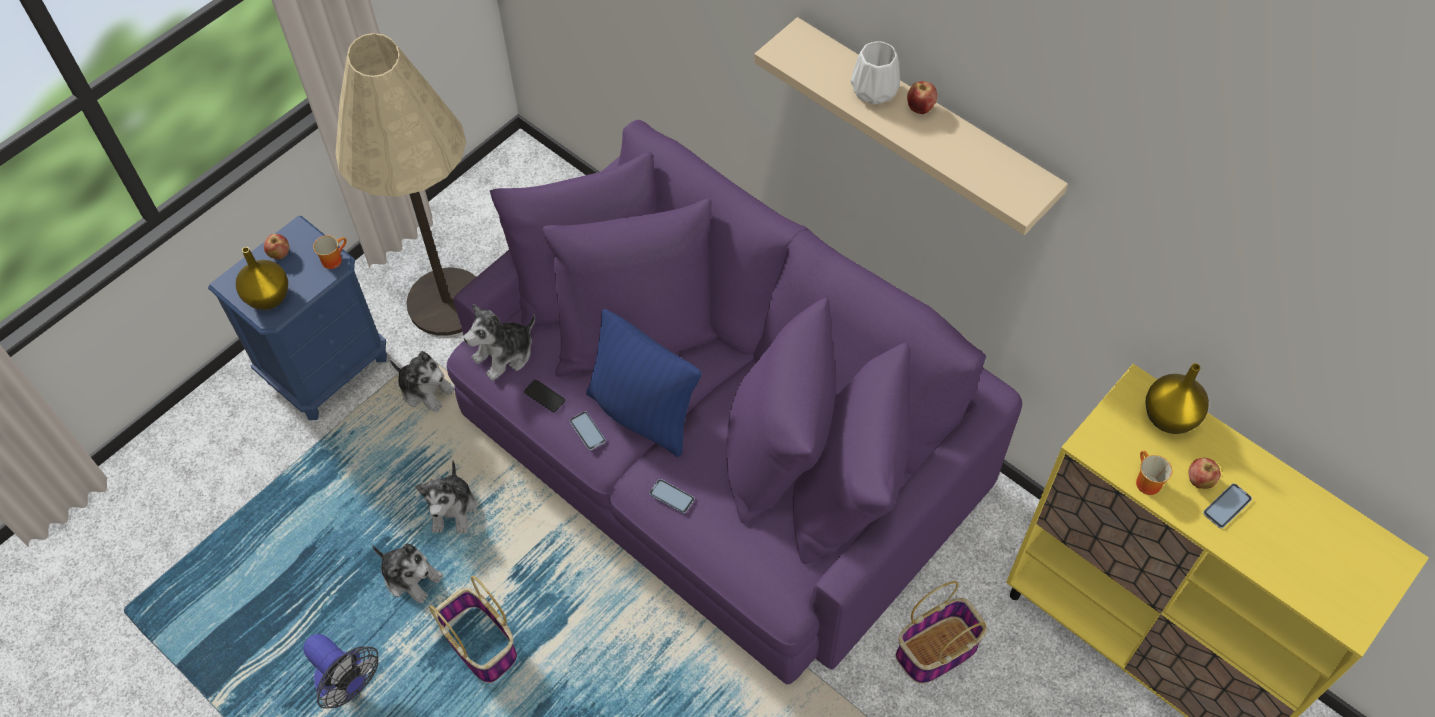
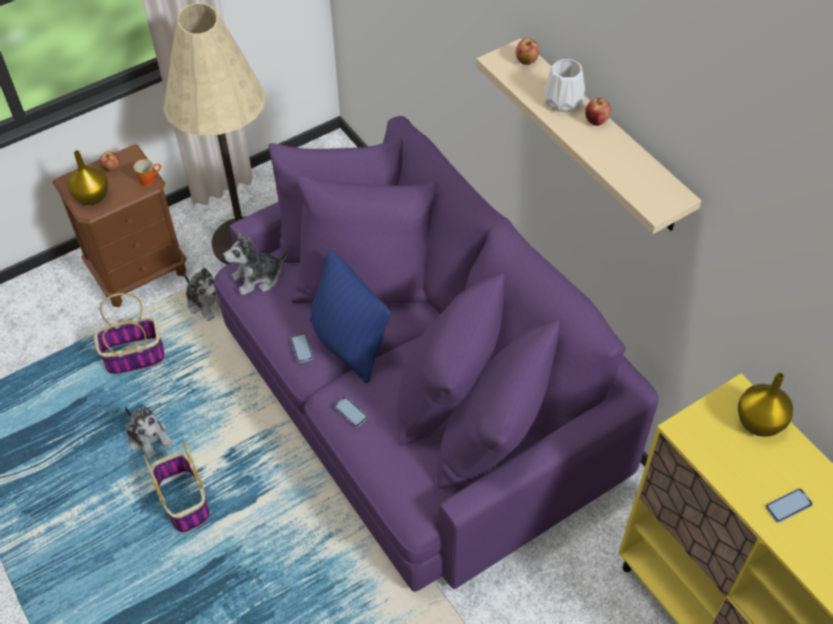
camera: 15 degrees right, 5 degrees down
blue nightstand [208,216,387,420] -> brown nightstand [52,144,186,307]
fan [303,634,379,708] -> none
plush toy [415,460,477,533] -> none
phone [524,380,565,412] -> none
basket [895,581,987,684] -> basket moved to [94,293,165,375]
mug [1136,450,1172,495] -> none
apple [1189,458,1221,489] -> apple moved to [516,38,540,65]

